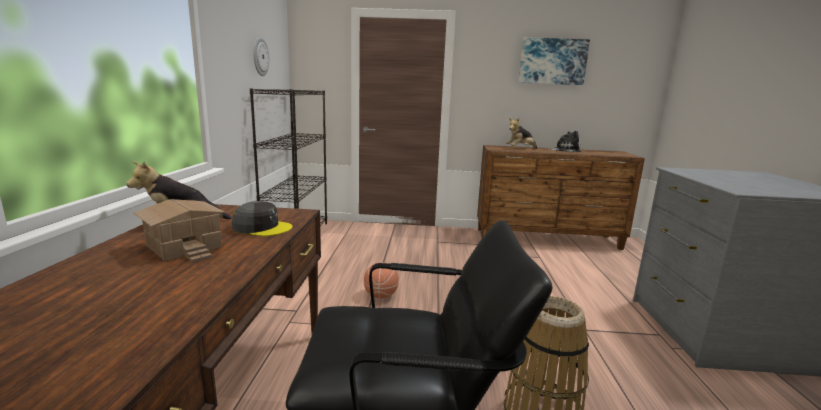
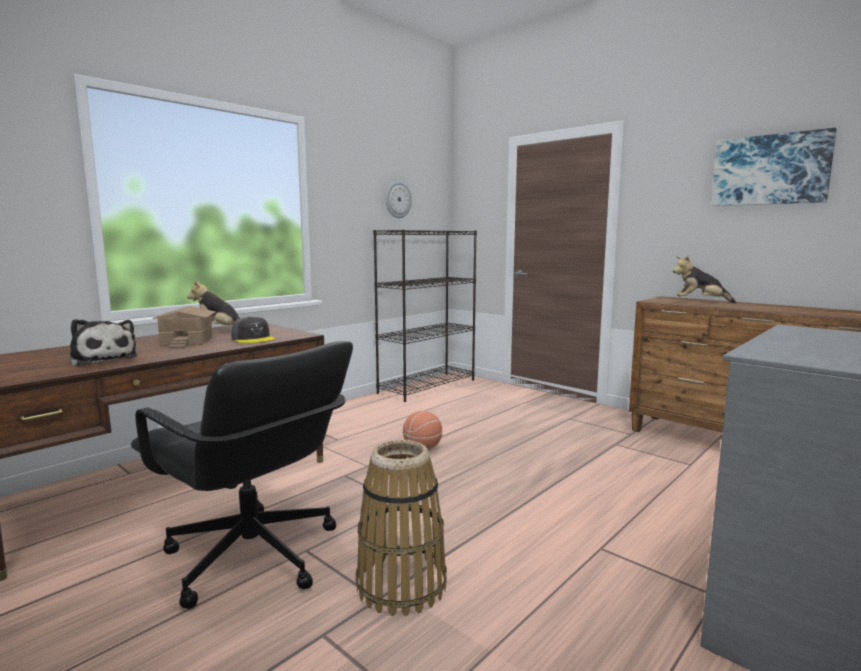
camera: 40 degrees right, 5 degrees down
plush toy [546,131,581,152] -> plush toy moved to [70,319,137,366]

